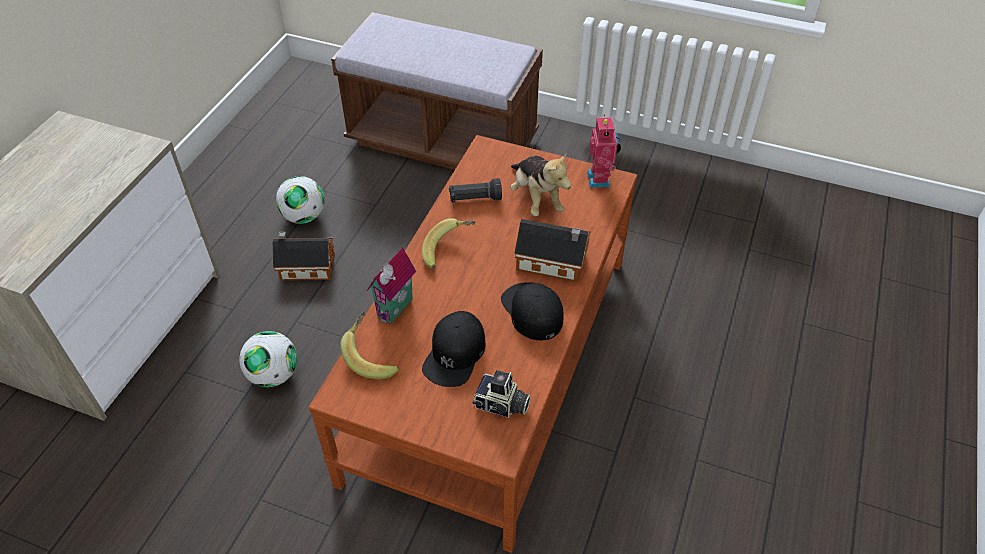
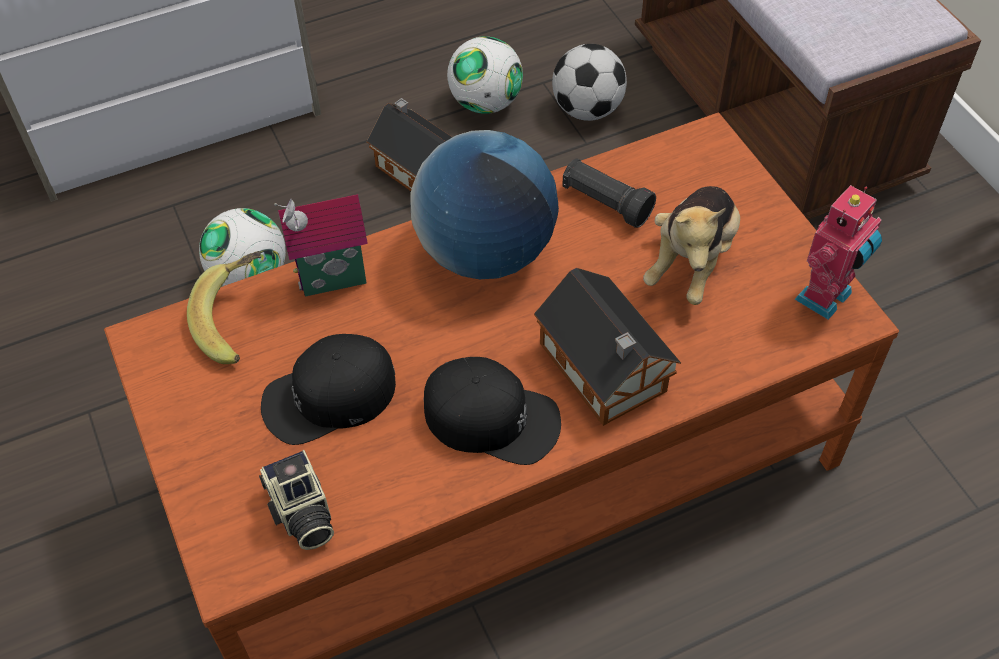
camera: 45 degrees right, 5 degrees up
banana [422,218,476,269] -> globe [410,130,559,279]
black cap [501,282,564,340] -> black cap turned 90 degrees clockwise [424,357,561,465]
none -> football [552,44,627,121]

